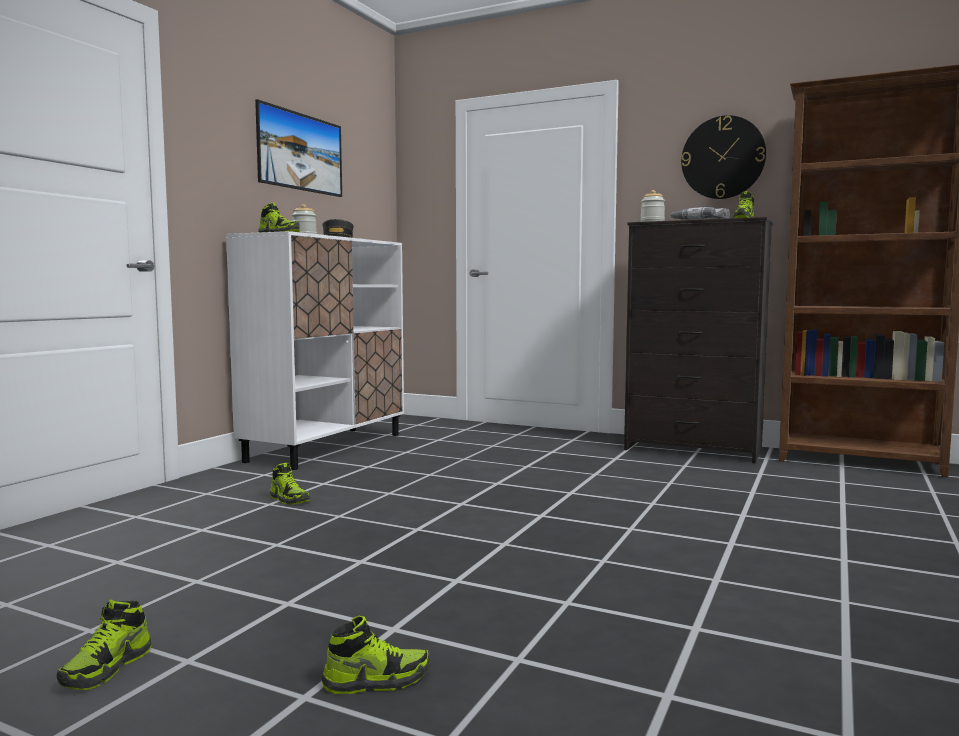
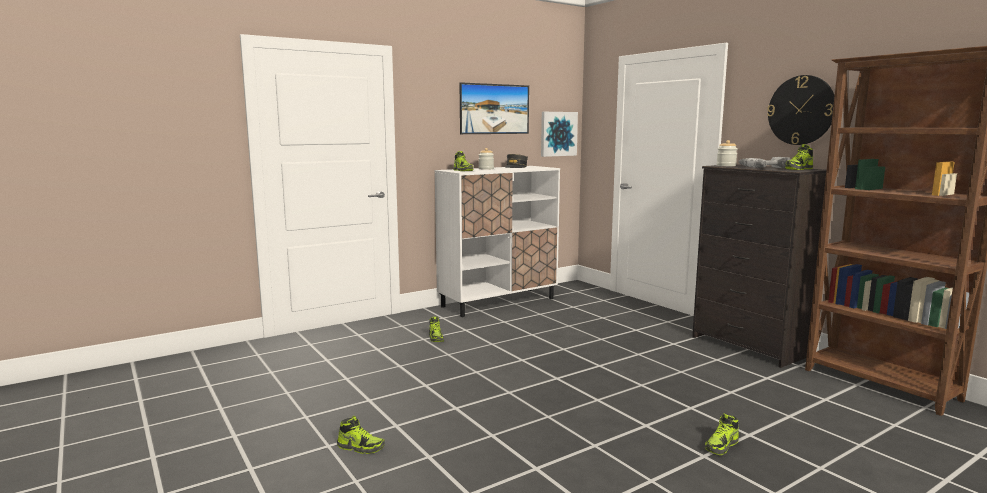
camera: 30 degrees right, 5 degrees up
shoe [57,599,151,690] -> shoe moved to [705,413,739,455]
none -> picture [541,112,578,157]

